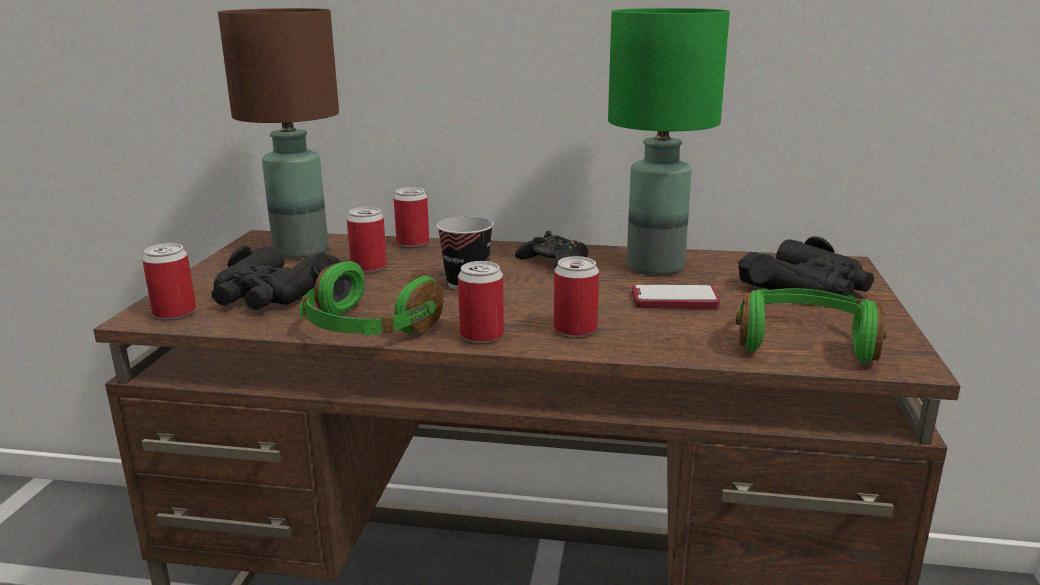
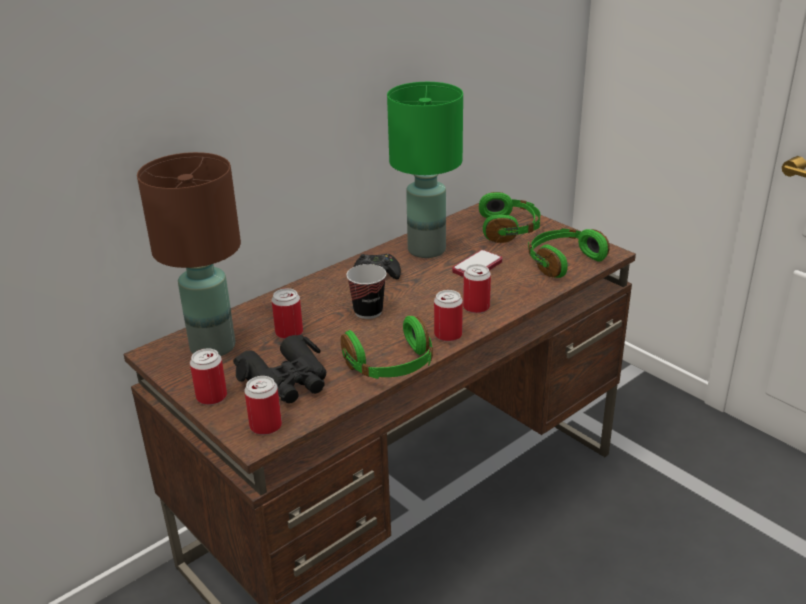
camera: 50 degrees left, 10 degrees up
can [394,187,429,247] -> can moved to [190,348,227,405]
black binoculars [738,236,874,297] -> green headphones [479,192,540,243]

